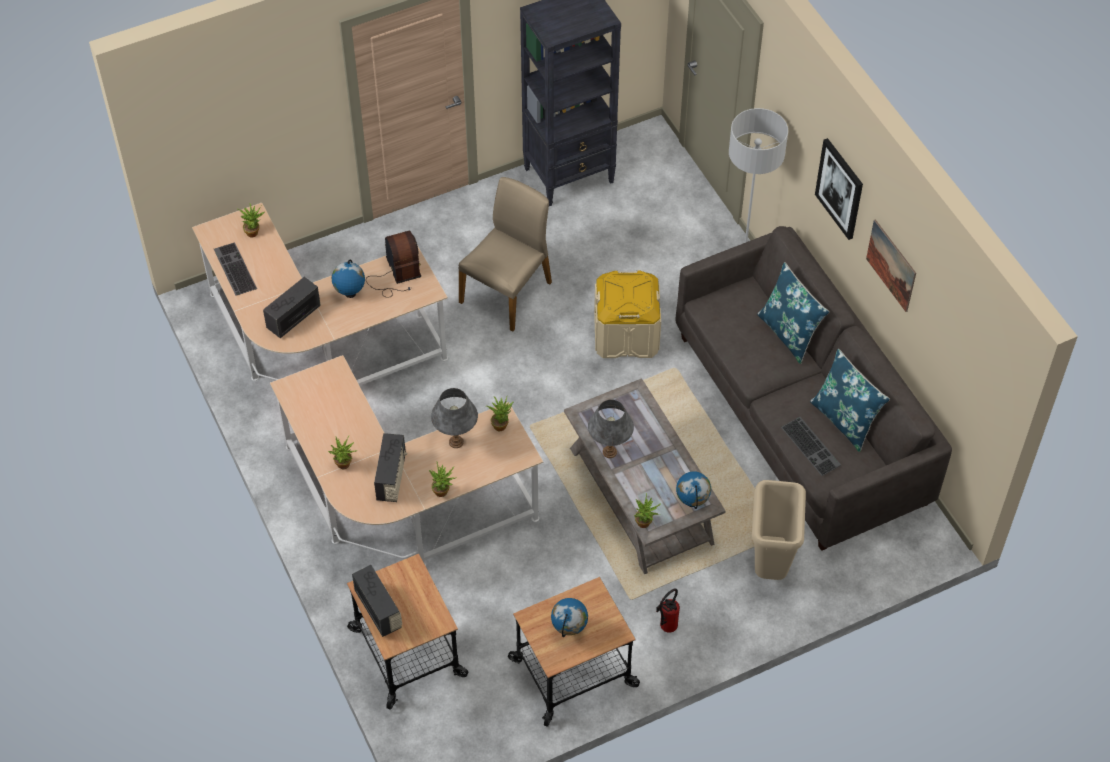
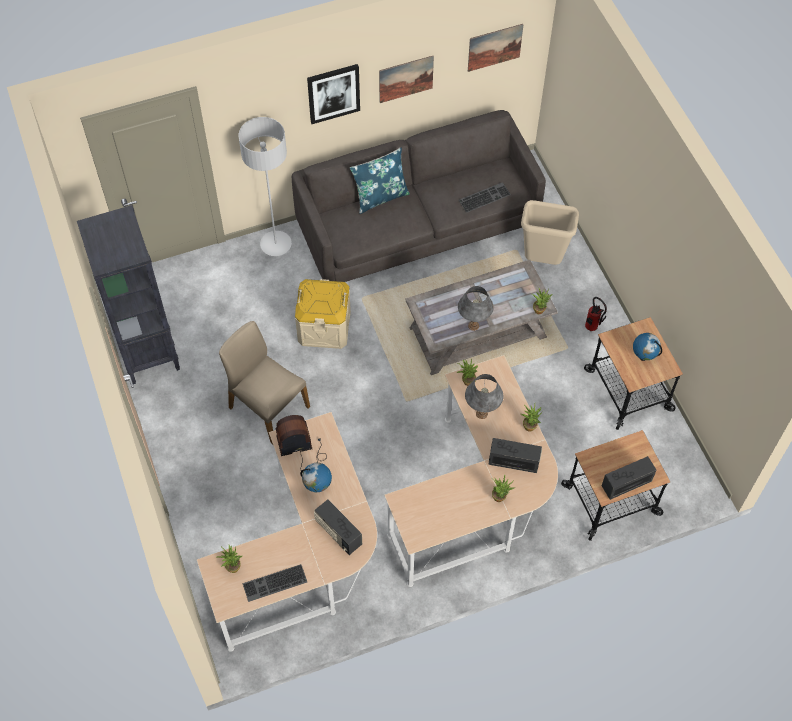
camera: 85 degrees left, 5 degrees up
globe [676,471,711,509] -> none
blue pillow [810,349,890,452] -> none
none -> picture [468,24,523,72]

